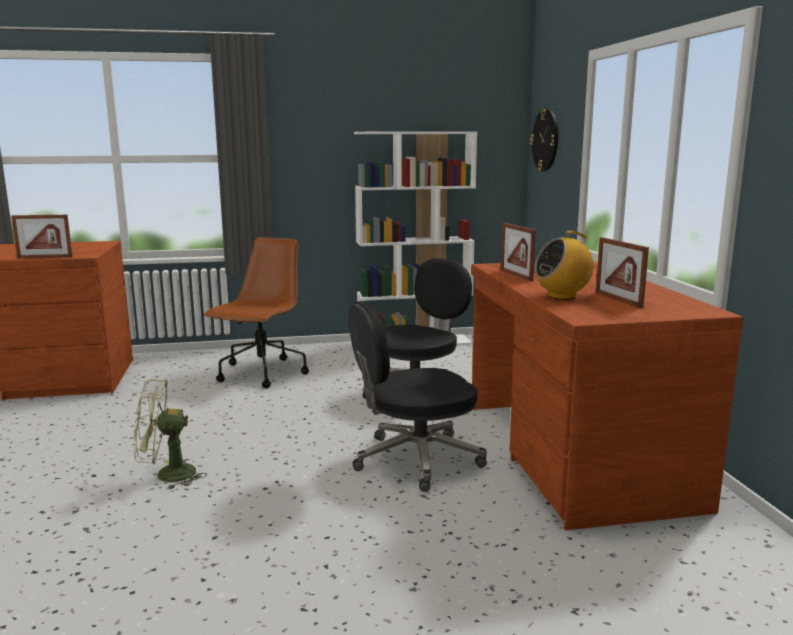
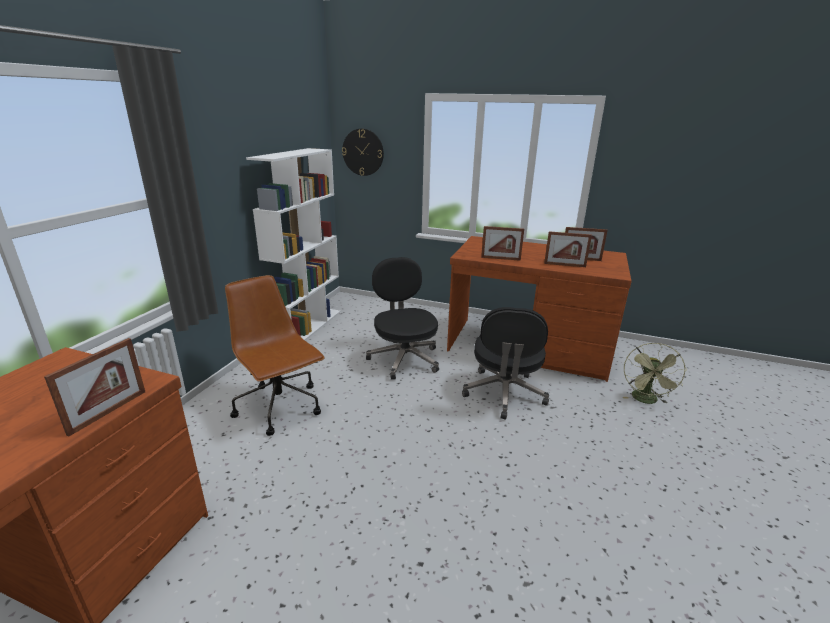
camera: 60 degrees left, 10 degrees up
green fan [134,379,207,490] -> green fan moved to [623,343,687,404]
radio [534,231,594,300] -> picture frame [544,231,592,267]

